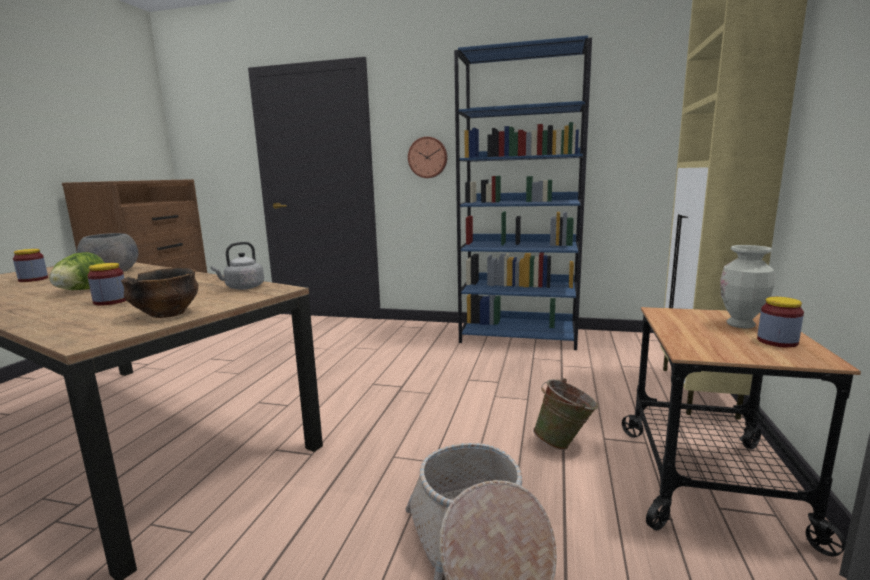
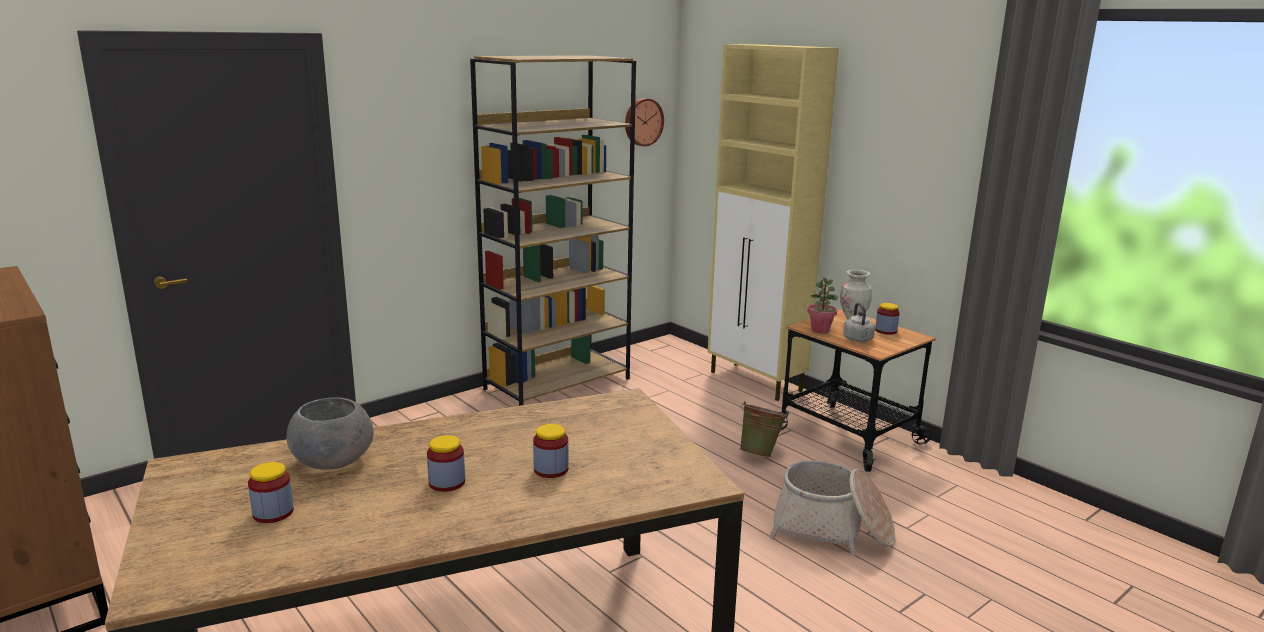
camera: 55 degrees left, 5 degrees up
lettuce [49,252,104,290] -> jar [427,435,465,492]
bowl [121,268,199,318] -> none
grey kettle [211,242,264,290] -> grey kettle moved to [843,303,875,342]
wall clock [408,137,447,178] -> wall clock moved to [625,98,664,146]
blue bookcase [454,35,592,350] -> brown bookcase [470,55,636,406]
none -> potted plant [808,278,838,334]

